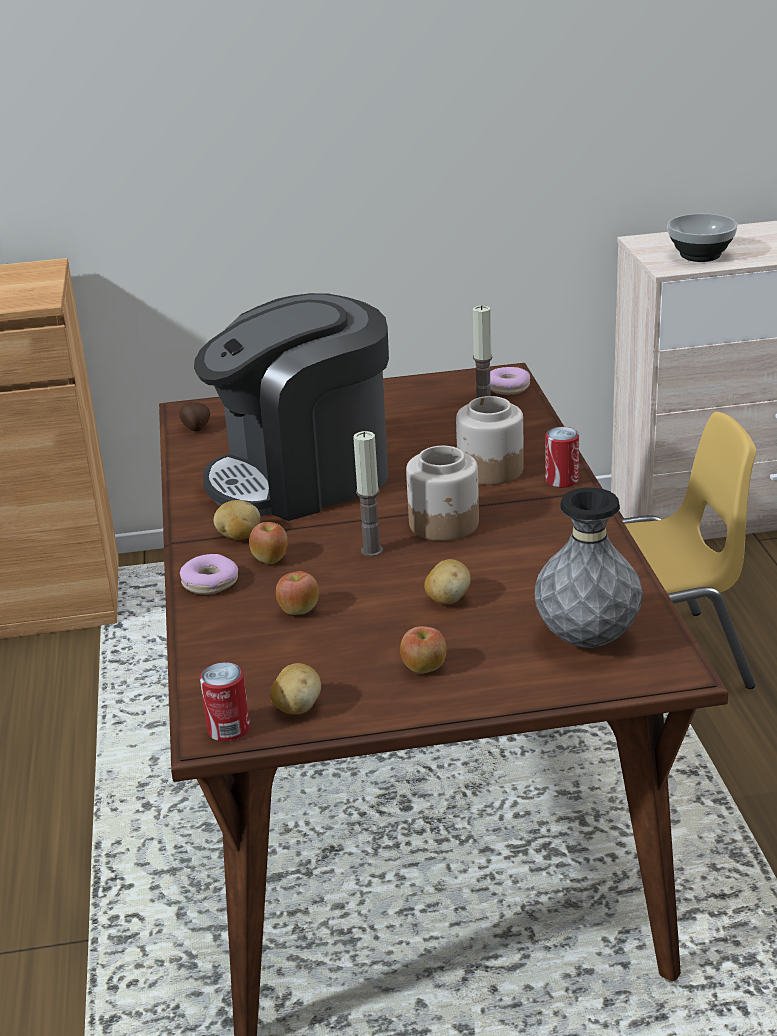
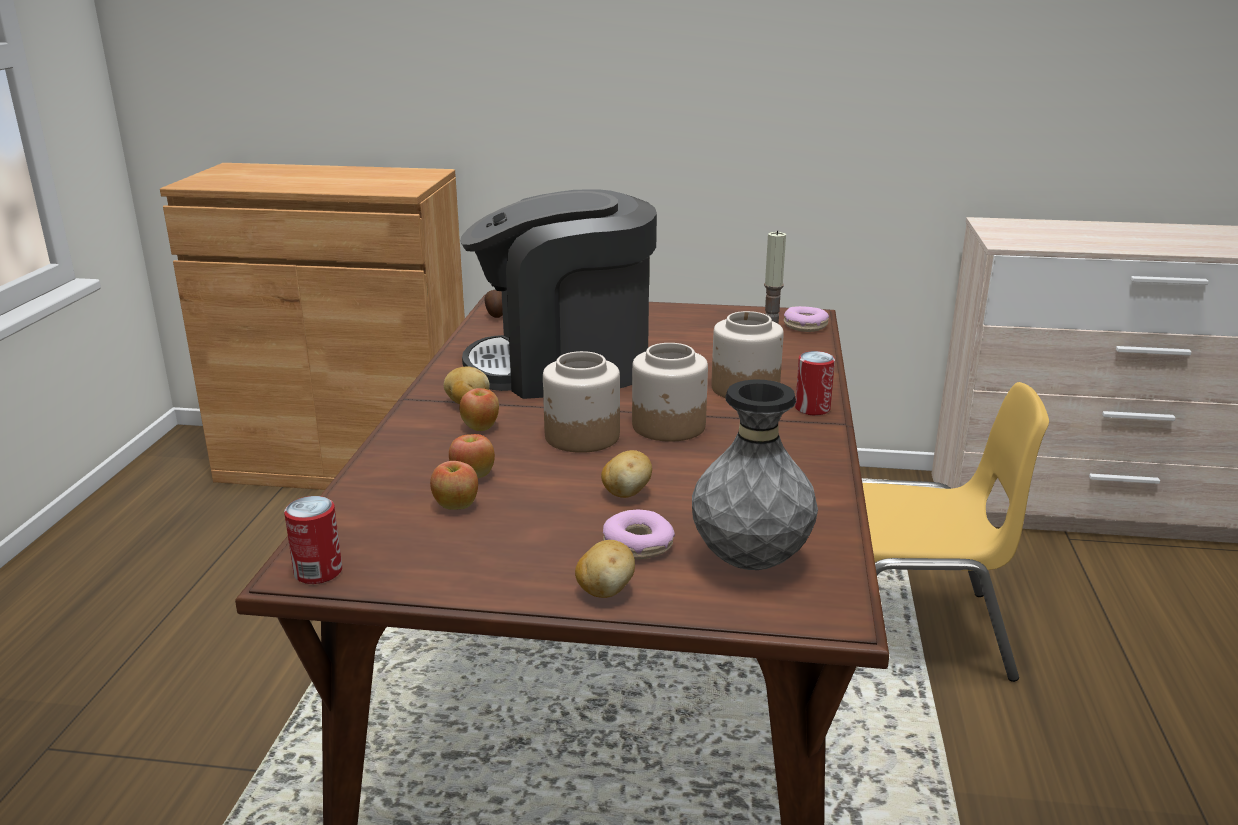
camera: 15 degrees right, 5 degrees down
donut [180,554,238,595] -> donut moved to [603,510,675,560]
potato [270,663,321,715] -> potato moved to [575,540,635,598]
candle [353,431,383,557] -> jar [543,351,620,453]
apple [400,626,447,674] -> apple moved to [430,461,478,510]
bowl [667,214,738,262] -> none

